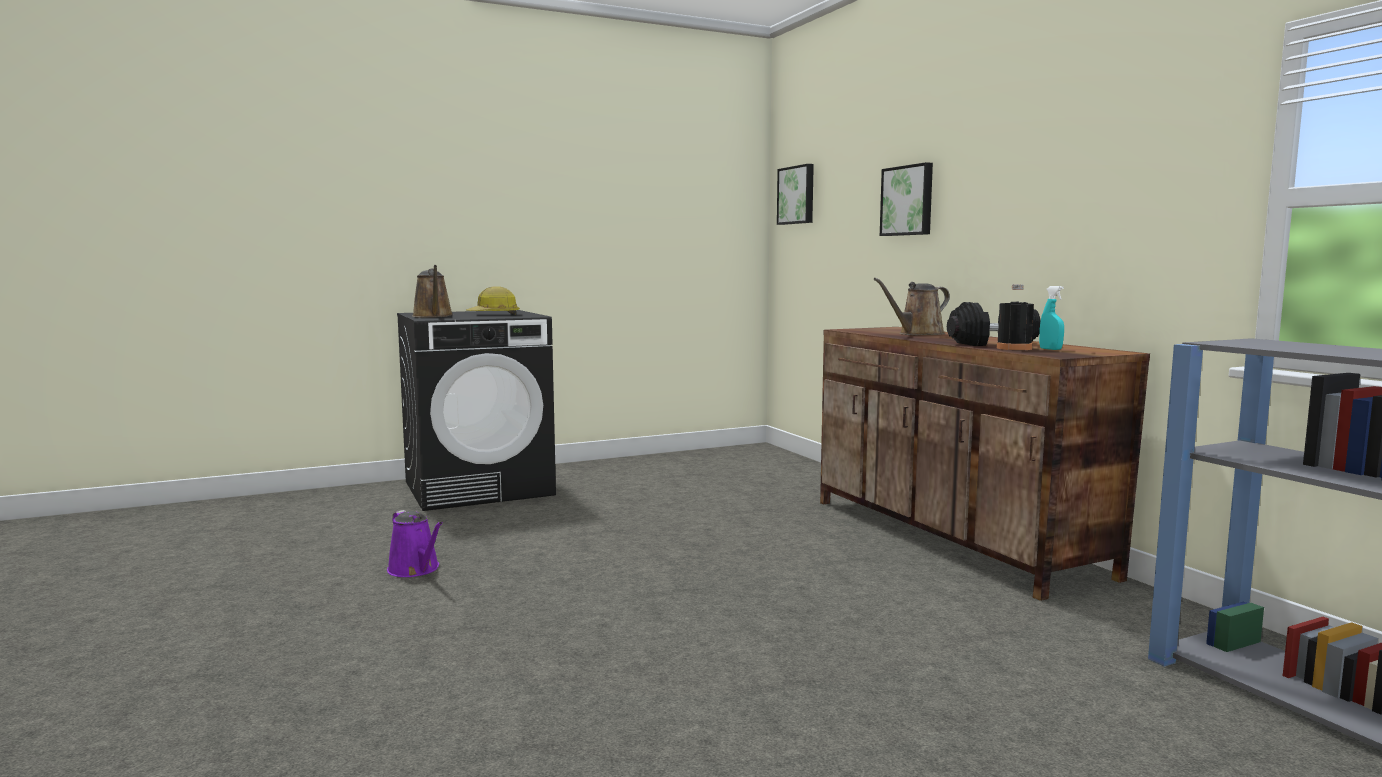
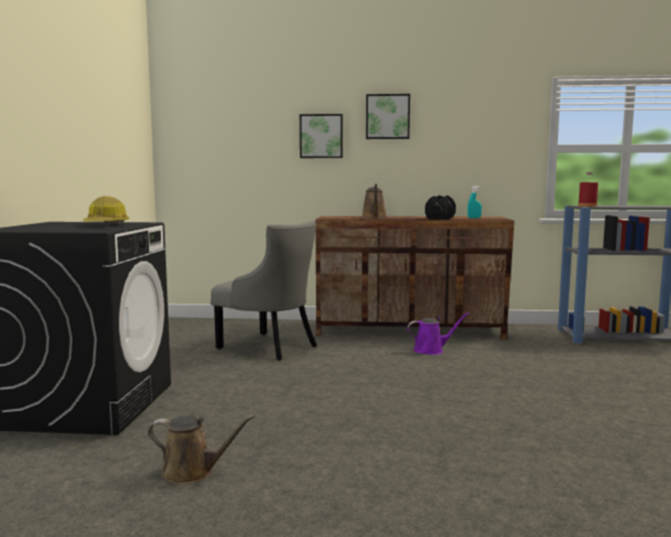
camera: 60 degrees left, 0 degrees up
purple watering can [387,510,443,577] -> purple watering can moved to [407,313,469,355]
brown watering can [412,265,453,318] -> brown watering can moved to [148,415,255,484]
picture [777,164,814,225] -> picture moved to [366,94,410,139]
black bottle [997,284,1034,350] -> none
none -> grey chair [210,221,317,360]
none -> red bottle [578,172,598,207]

